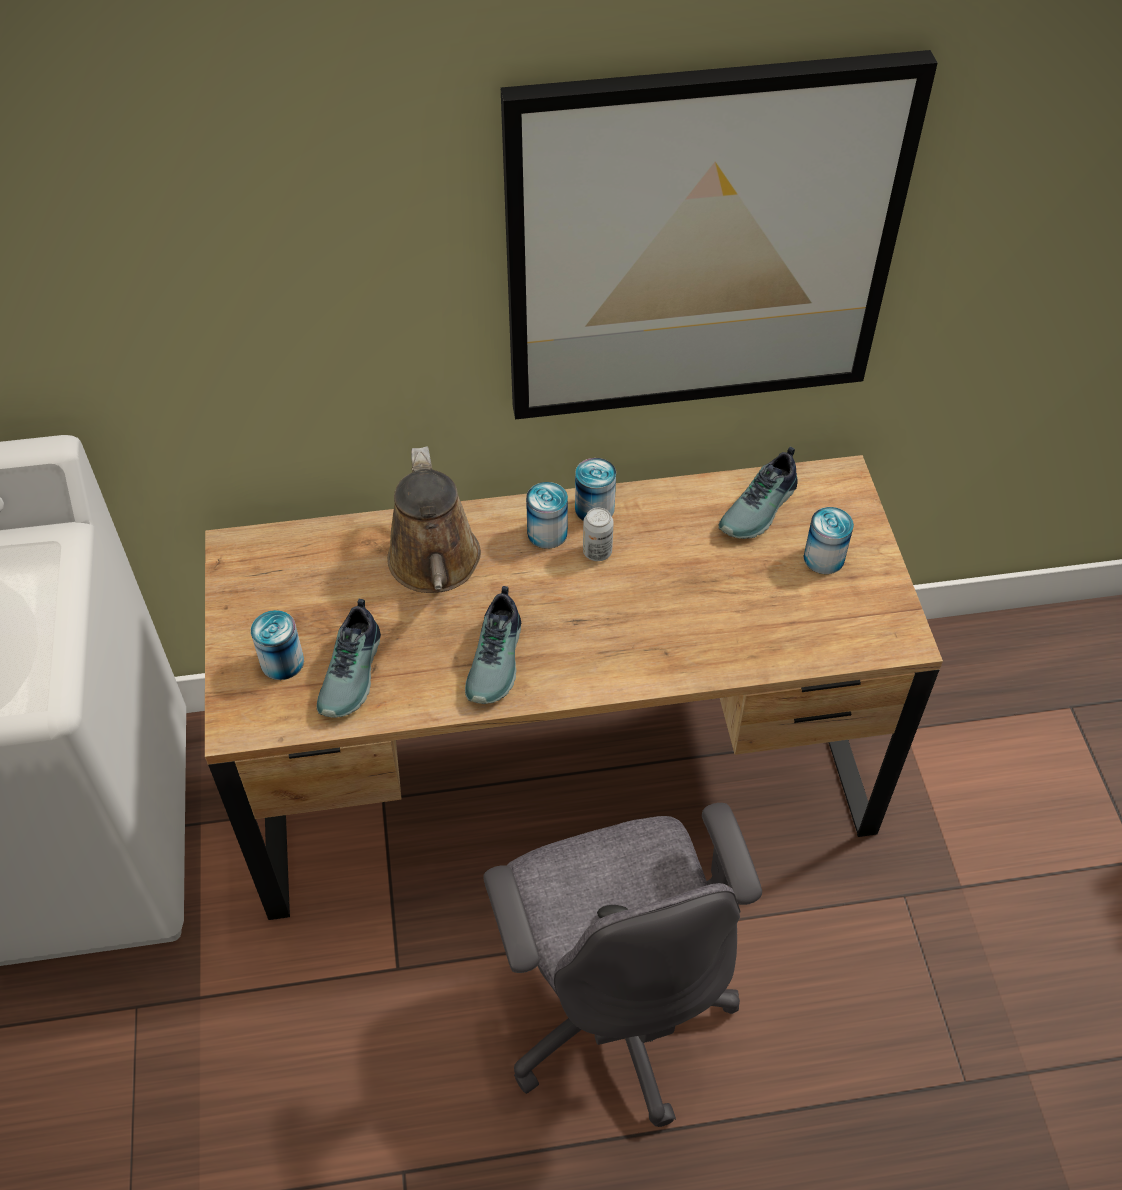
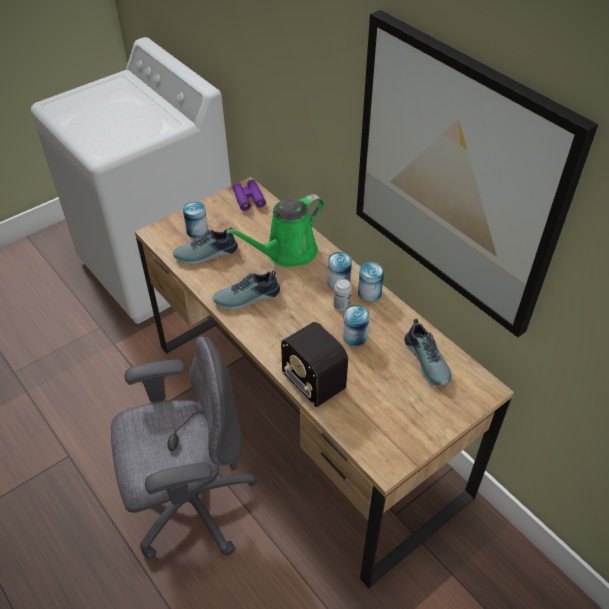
camera: 60 degrees right, 5 degrees down
brown watering can [387,446,481,593] -> green watering can [226,194,324,267]
grey office chair [483,803,762,1127] -> grey office chair turned 150 degrees counterclockwise [111,336,257,560]
shoe [719,447,798,539] -> shoe turned 120 degrees counterclockwise [404,319,452,387]
can [804,507,854,574] -> can moved to [343,305,370,346]
none -> purple binoculars [232,180,266,211]
none -> radio [266,322,348,407]

